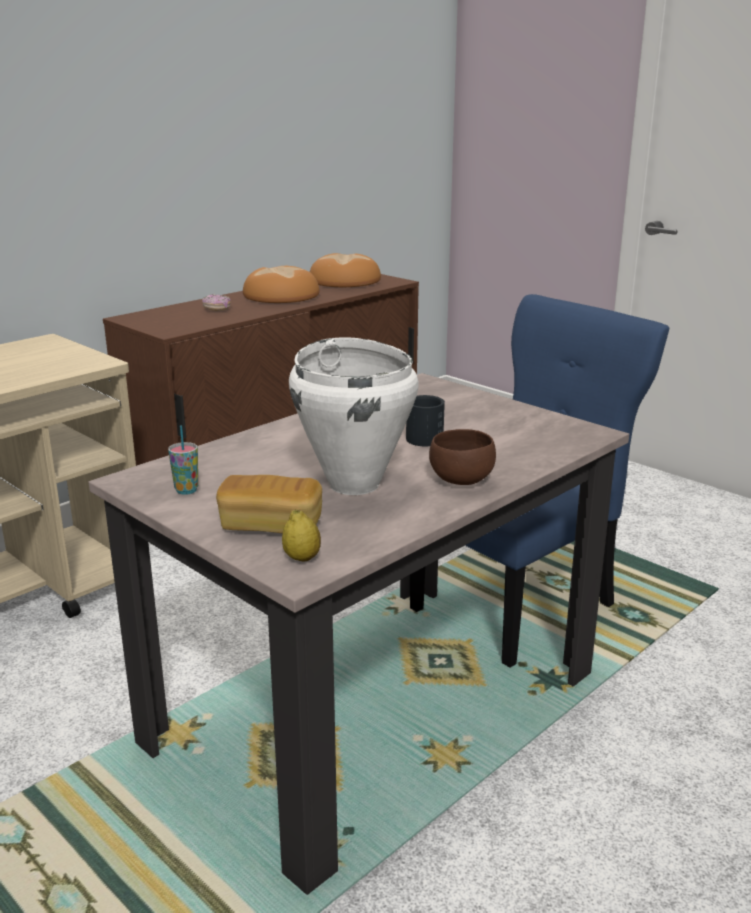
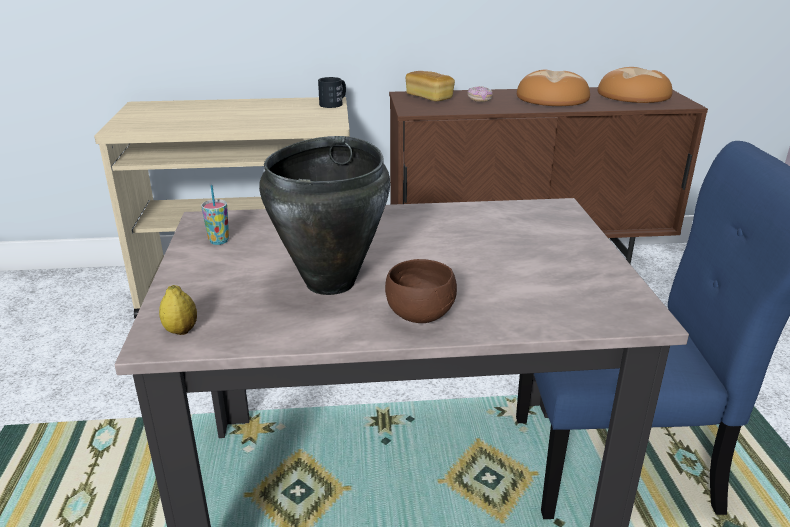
camera: 40 degrees right, 5 degrees up
bread [216,475,322,533] -> bread moved to [406,71,455,101]
white cooking pot [289,337,418,495] -> black cooking pot [259,136,390,295]
black mug [406,395,445,446] -> black mug moved to [318,77,346,108]

